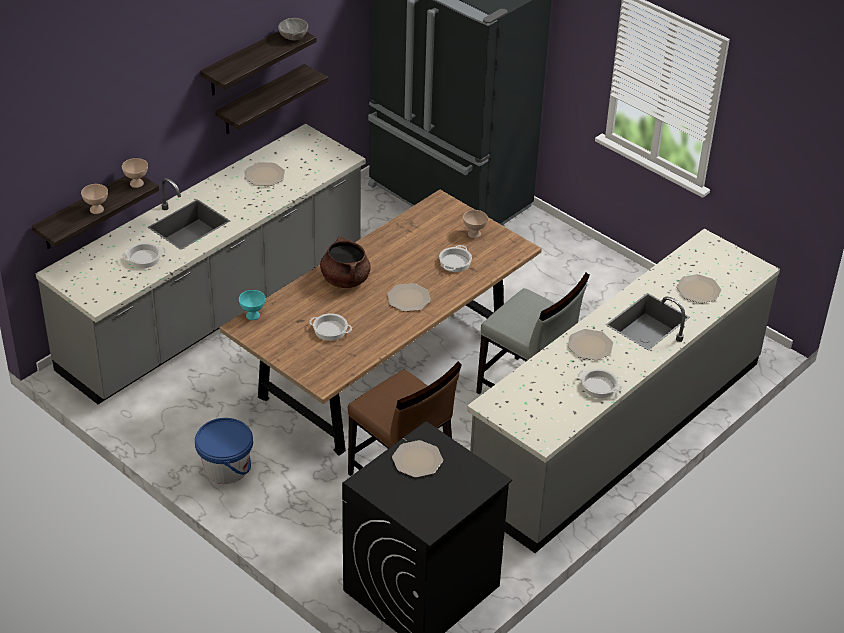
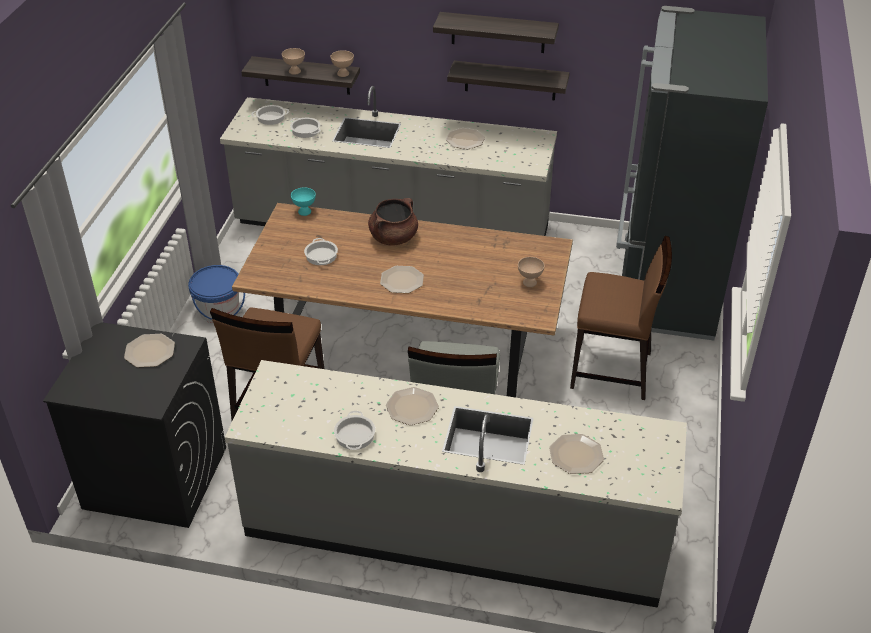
camera: 60 degrees right, 0 degrees up
grey bowl [278,18,308,41] -> none
cooking pot [439,245,472,272] -> cooking pot moved to [251,105,289,125]
none -> brown chair [570,236,672,400]

